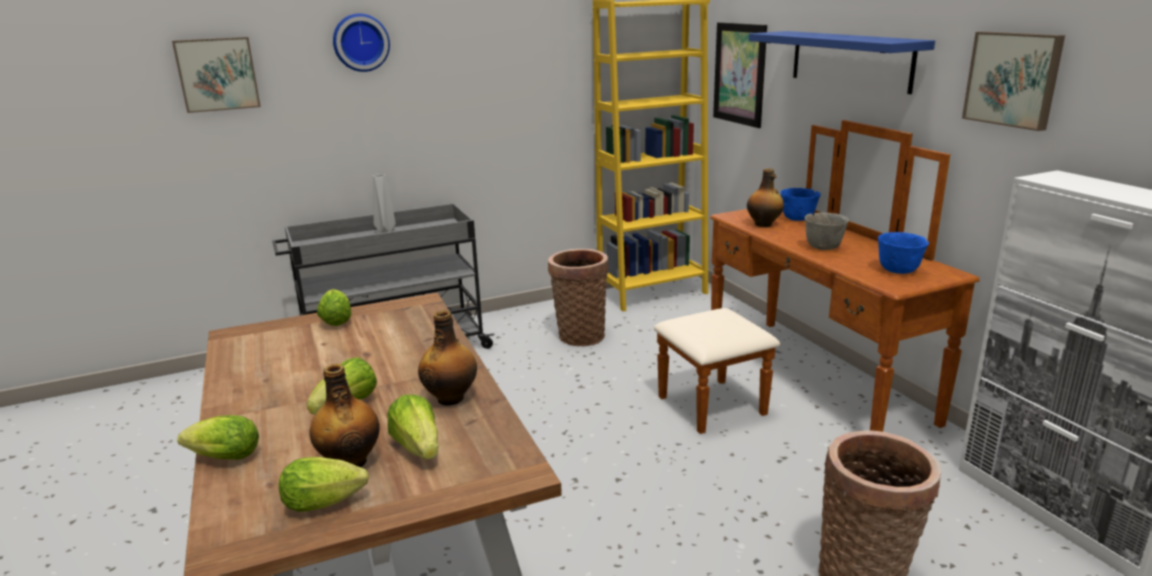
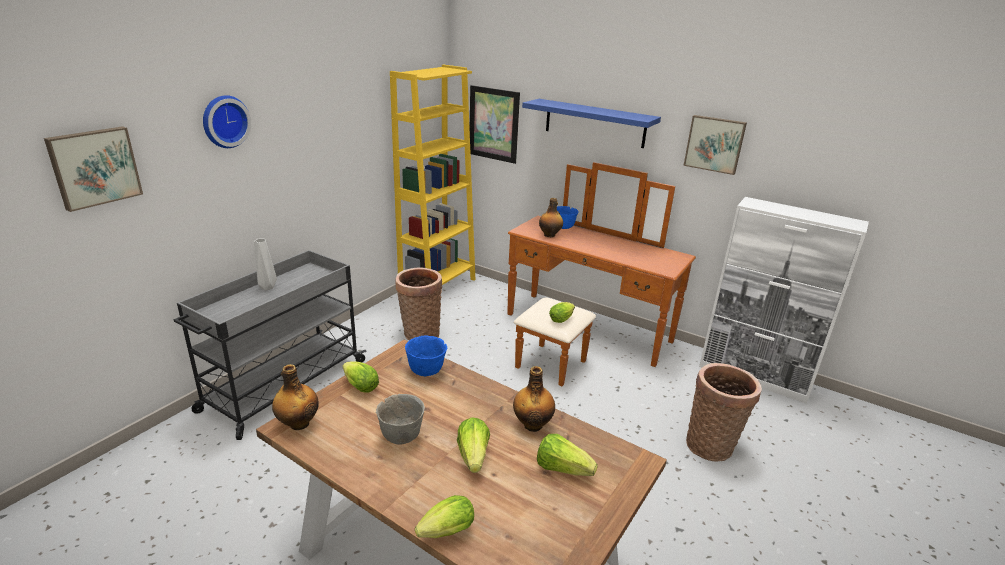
camera: 35 degrees left, 5 degrees up
lettuce [279,457,369,512] -> lettuce moved to [549,302,575,323]
bottle [310,364,380,467] -> bottle moved to [272,364,319,430]
grey bowl [805,212,849,250] -> grey bowl moved to [376,394,425,445]
blue bowl [878,232,929,274] -> blue bowl moved to [405,335,447,376]

